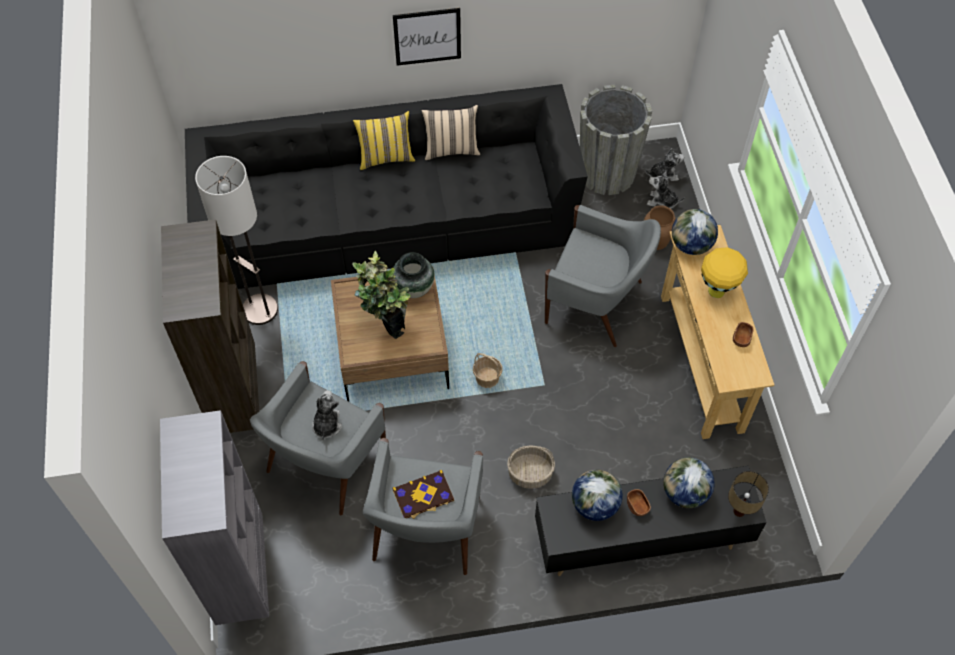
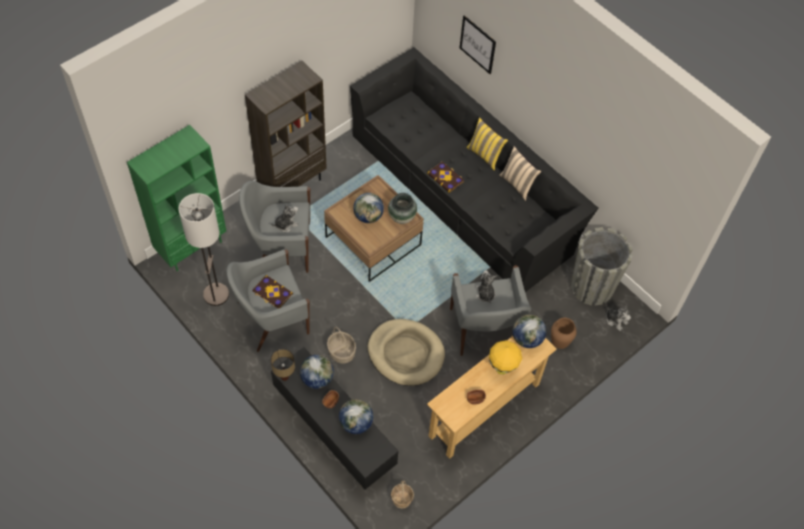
camera: 55 degrees right, 0 degrees up
grey bookcase [160,410,269,625] -> green bookcase [127,125,226,271]
floor lamp [195,156,278,325] -> floor lamp moved to [179,193,229,306]
potted plant [352,251,411,339] -> globe [353,193,384,223]
picture [393,8,461,66] -> picture moved to [460,15,496,74]
basket [473,353,503,388] -> basket moved to [391,481,414,509]
plush toy [647,171,684,209] -> plush toy moved to [476,270,497,303]
table lamp [728,471,769,517] -> table lamp moved to [271,349,295,381]
none -> beige dog bed [368,319,445,386]
none -> book [427,161,464,193]

